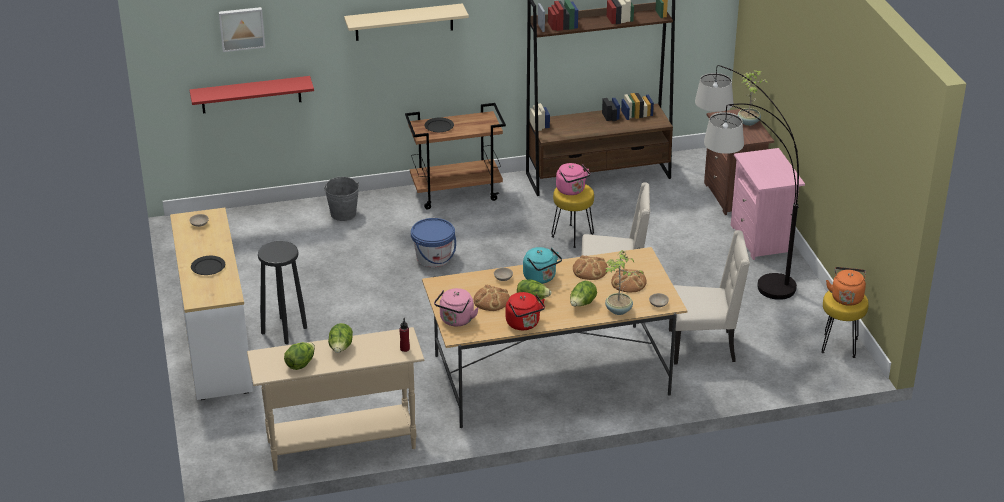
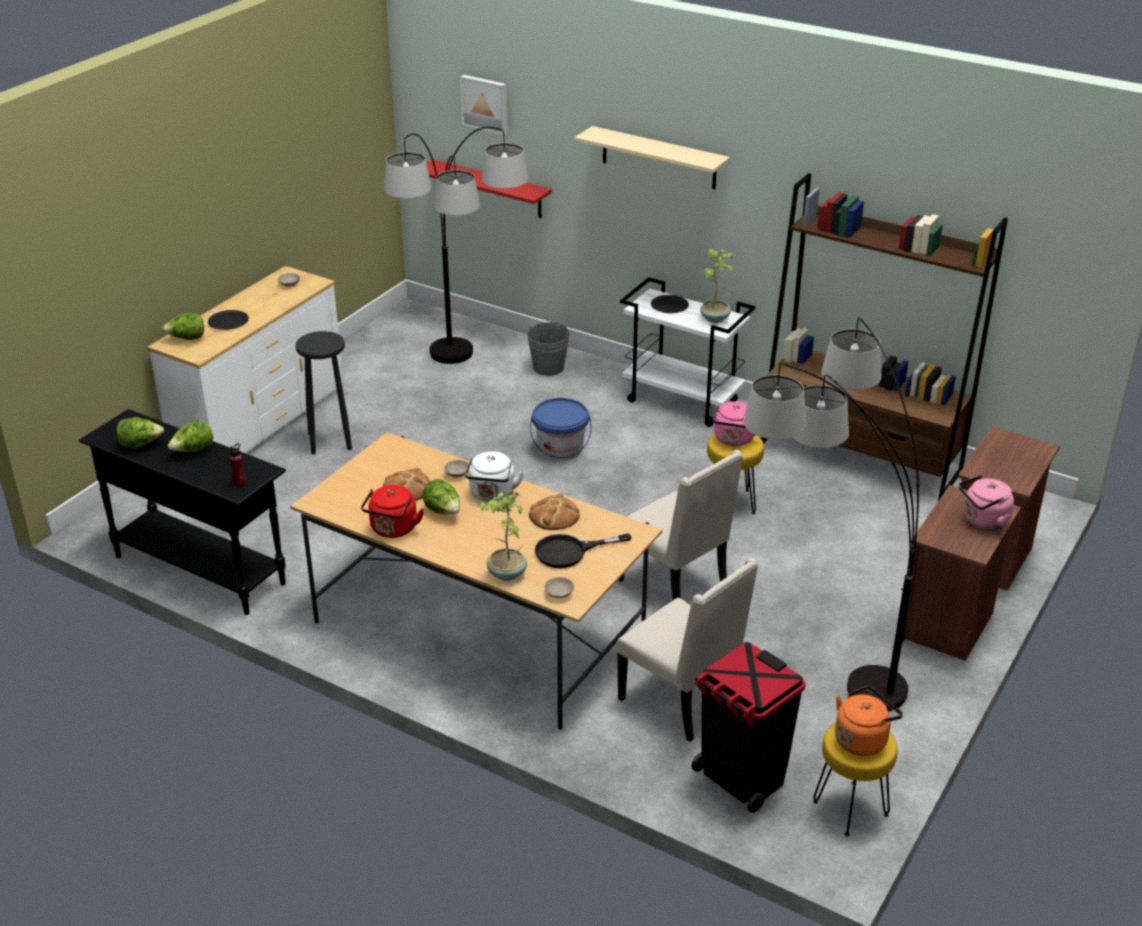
camera: 45 degrees right, 0 degrees up
beige console table [247,327,424,471] -> black console table [79,409,286,615]
brown cart [405,103,506,210] -> white cart [620,277,756,427]
pink kettle [434,288,479,326] -> pink kettle moved to [959,475,1014,530]
turquoise kettle [523,247,562,284] -> white kettle [465,451,524,502]
lettuce [570,281,597,306] -> lettuce moved to [162,312,204,340]
bread [611,269,647,293] -> black frying pan [535,533,631,568]
pink nightstand [731,148,805,260] -> brown nightstand [902,485,1021,661]
potted plant [738,70,767,126] -> potted plant moved to [700,249,734,323]
none -> floor lamp [384,127,528,364]
none -> black trash can [692,642,806,813]

